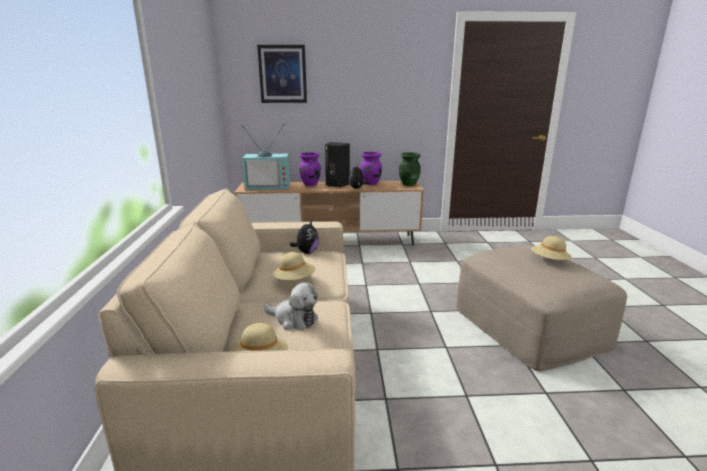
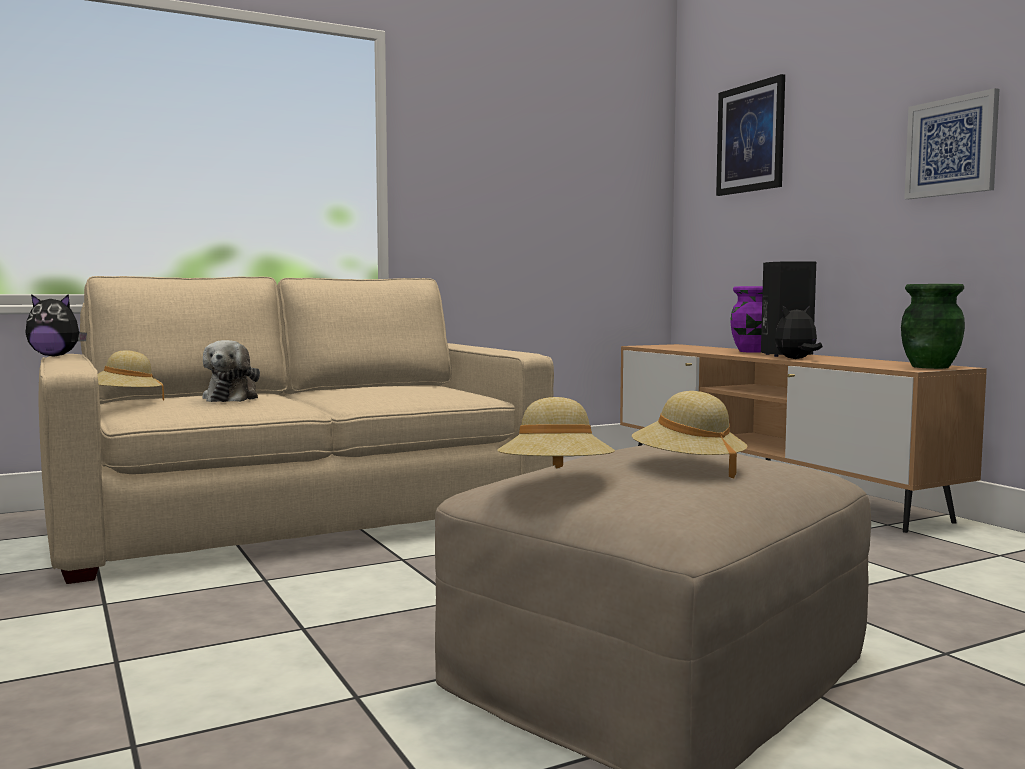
camera: 65 degrees right, 15 degrees down
television [242,123,290,190] -> none
beige hat [273,252,316,280] -> beige hat moved to [497,397,615,469]
plush toy [290,220,319,254] -> plush toy moved to [25,294,87,357]
purple vase [361,152,382,185] -> none
none -> picture [904,88,999,199]

